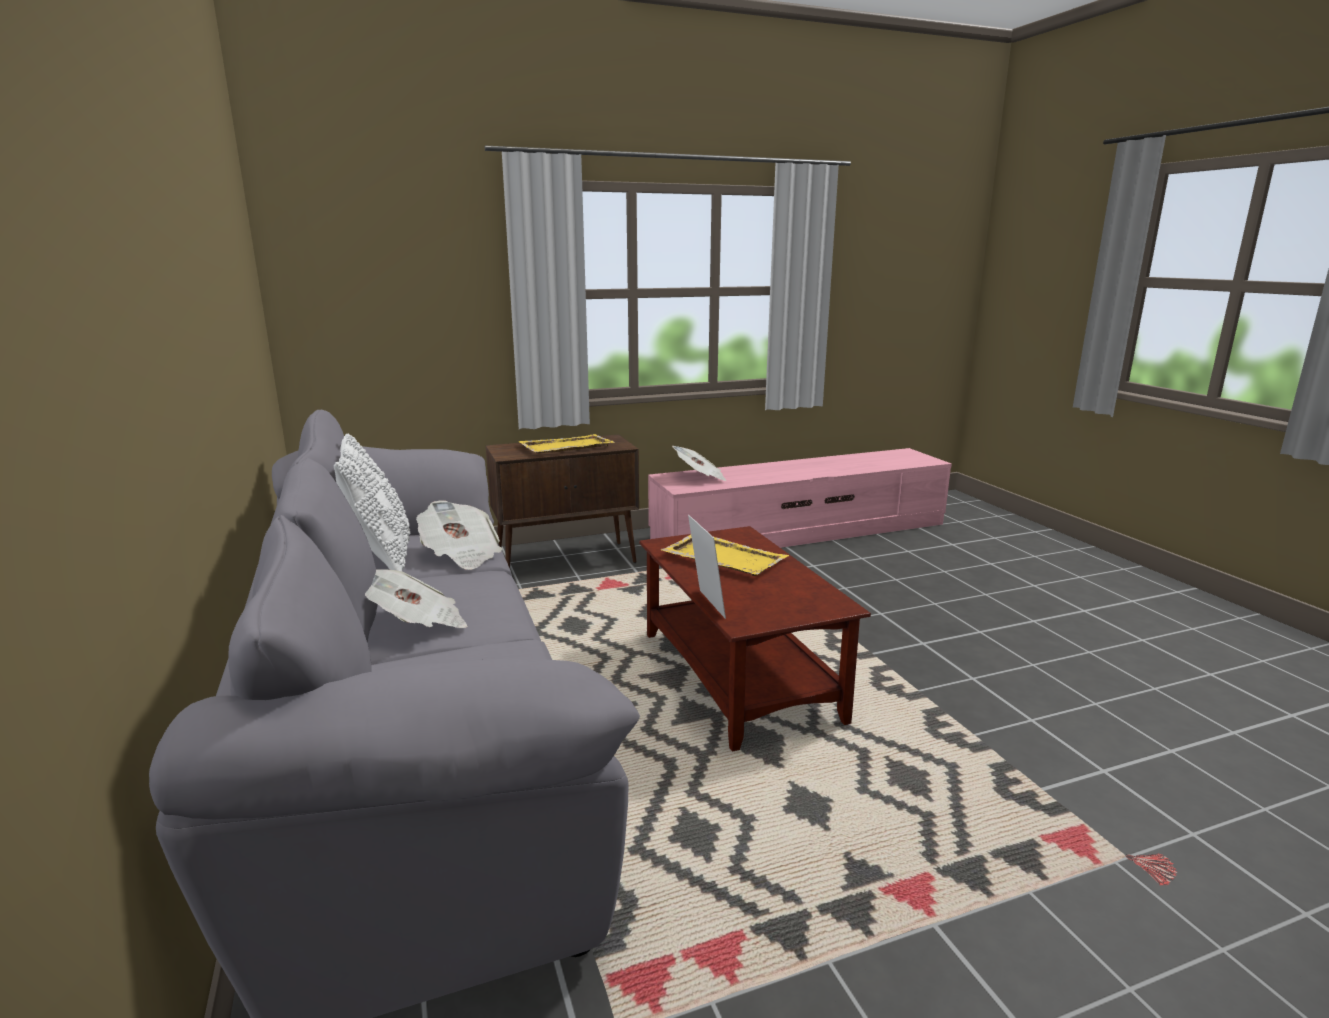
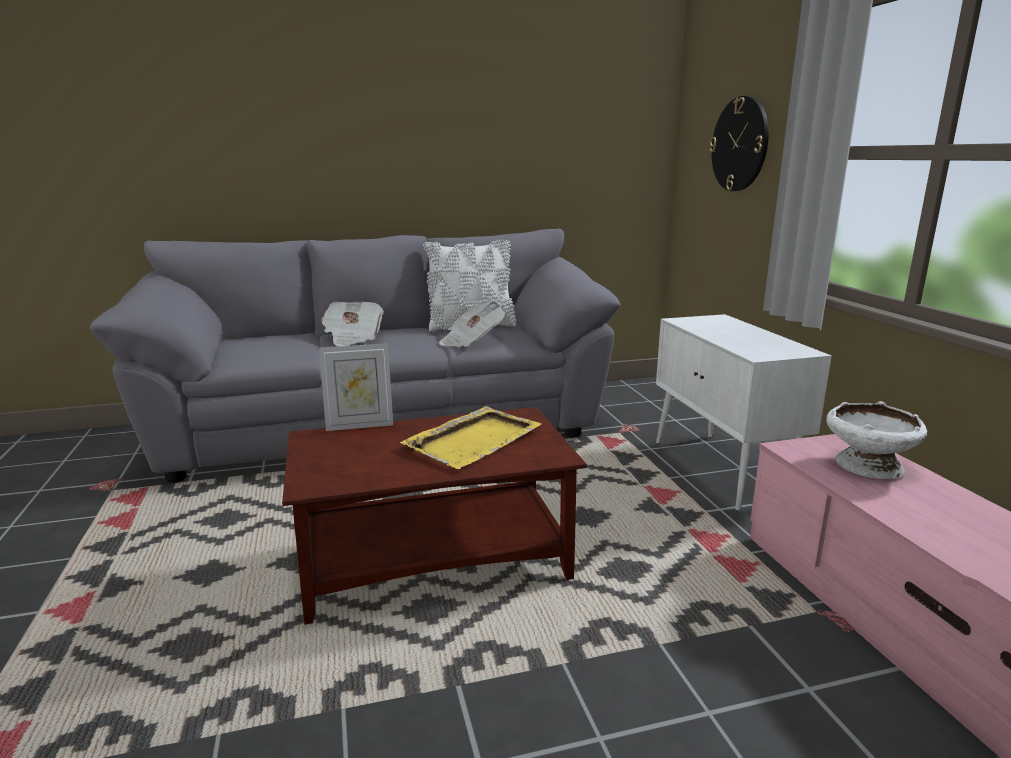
camera: 95 degrees right, 0 degrees up
brown cabinet [486,435,639,568] -> white cabinet [656,314,832,511]
yellow tray [518,434,614,453] -> none
newspaper [672,446,727,481] -> white bowl [826,401,927,479]
none -> wall clock [709,96,769,191]

